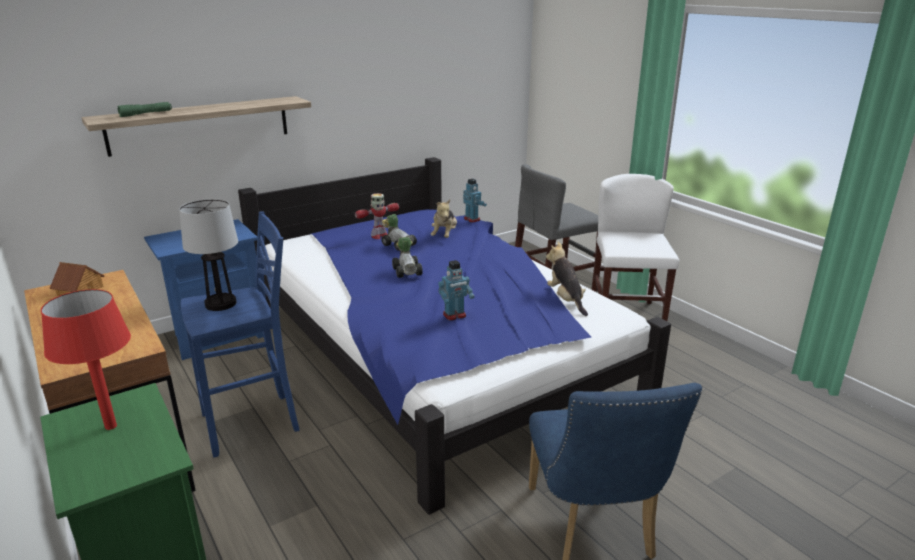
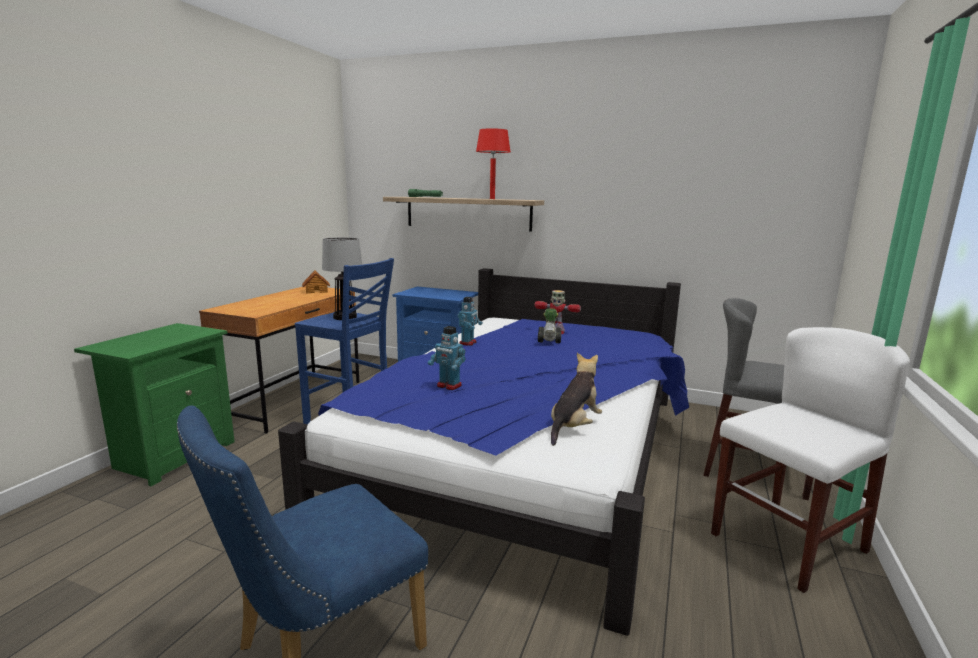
camera: 55 degrees right, 10 degrees down
red table lamp [41,289,131,430] -> red table lamp moved to [476,128,511,199]
toy car [392,237,423,278] -> none
plush toy [431,199,457,238] -> none
toy robot [463,179,487,223] -> toy robot moved to [458,297,483,346]

